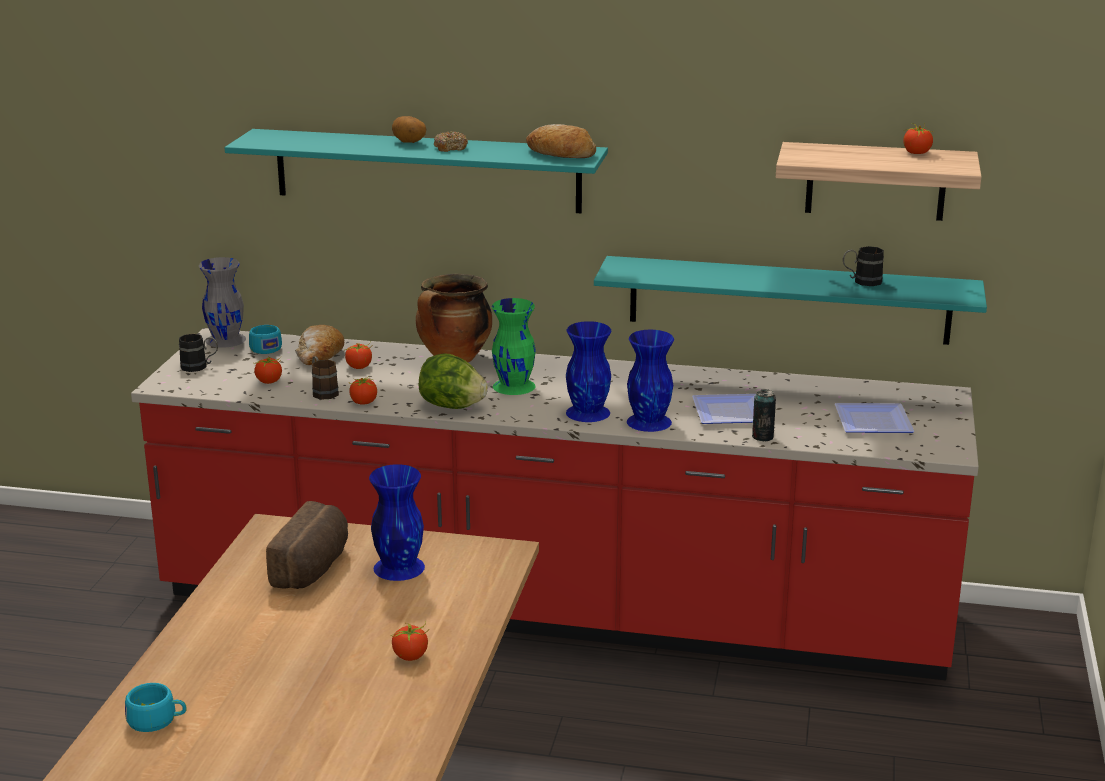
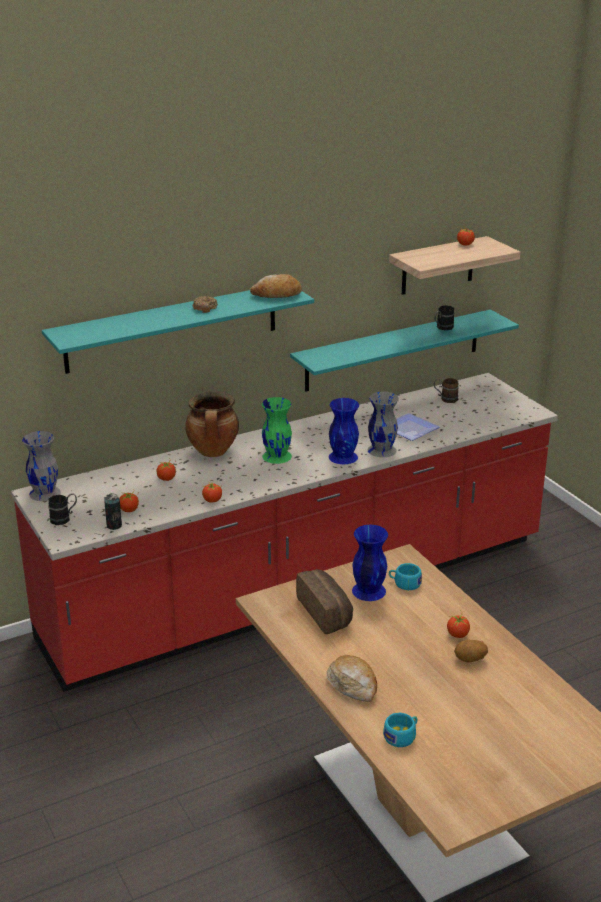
camera: 40 degrees left, 5 degrees up
turquoise cup [249,325,282,354] -> turquoise cup moved to [389,563,422,590]
bread [295,325,344,365] -> bread moved to [327,655,377,702]
brown mug [312,356,339,400] -> brown mug moved to [434,378,459,403]
potato [392,116,426,143] -> potato moved to [454,640,488,662]
lettuce [419,353,488,409] -> none
blue vase [627,330,674,432] -> grey vase [368,392,399,457]
can [752,389,776,441] -> can moved to [104,494,122,530]
plate [835,403,914,433] -> none

